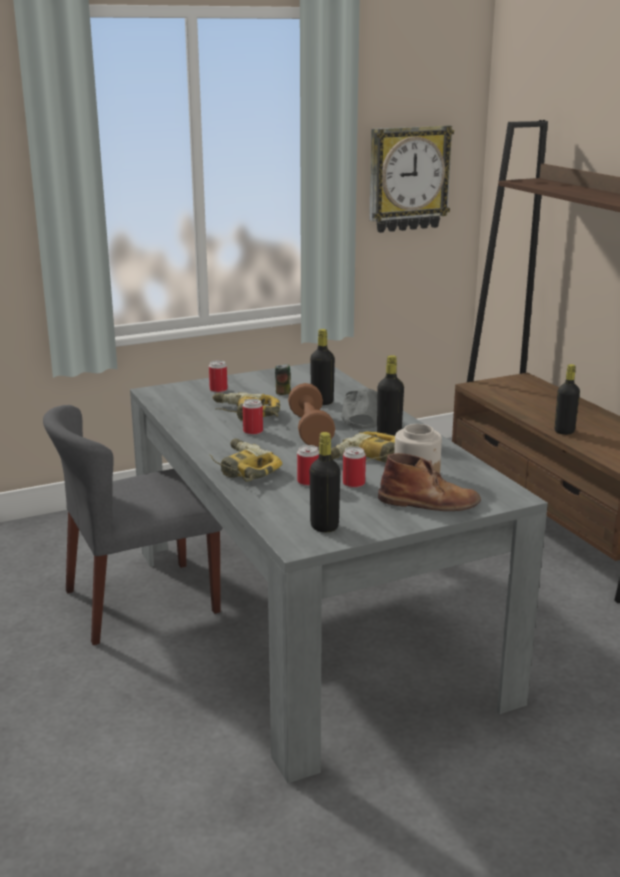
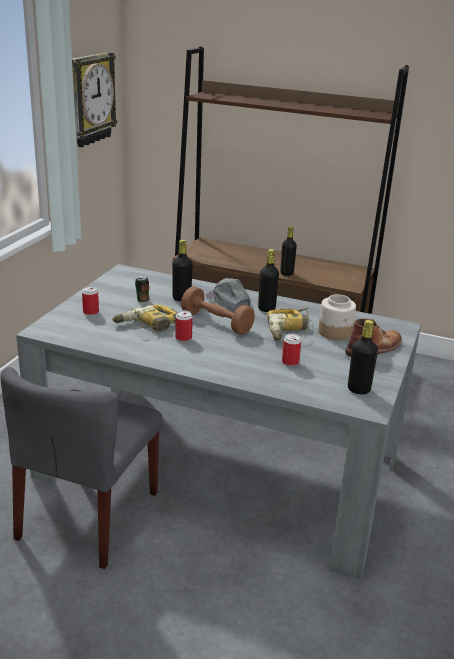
camera: 45 degrees left, 5 degrees up
power drill [209,438,282,481] -> none
can [343,447,366,488] -> none

